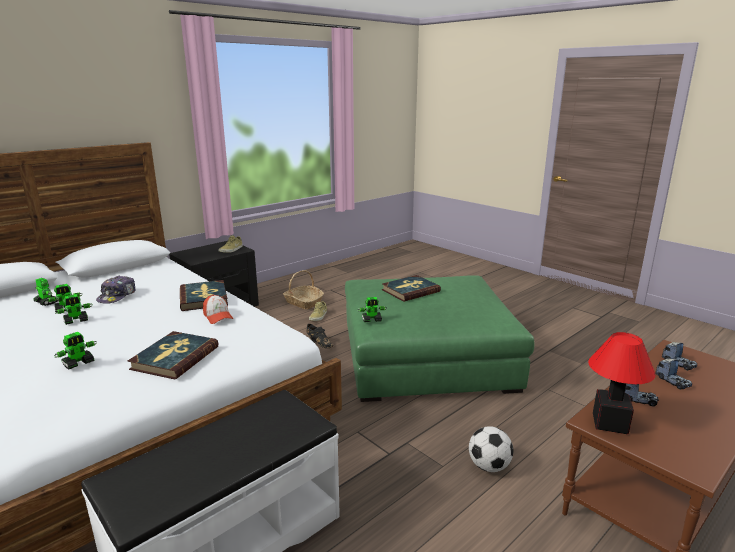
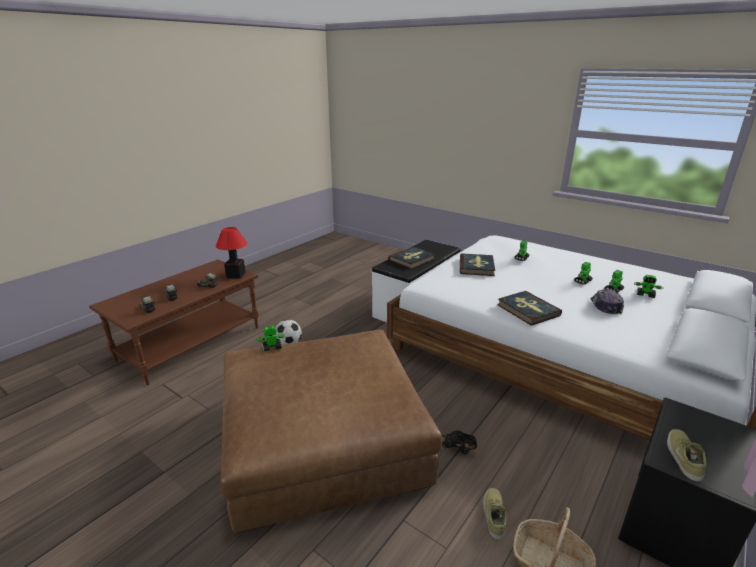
camera: 170 degrees right, 5 degrees up
cap [203,294,233,324] -> none
green ottoman [345,275,535,402] -> brown ottoman [220,330,442,533]
toy robot [357,297,387,322] -> toy robot moved to [256,326,285,351]
book [382,275,441,302] -> book moved to [389,247,435,269]

